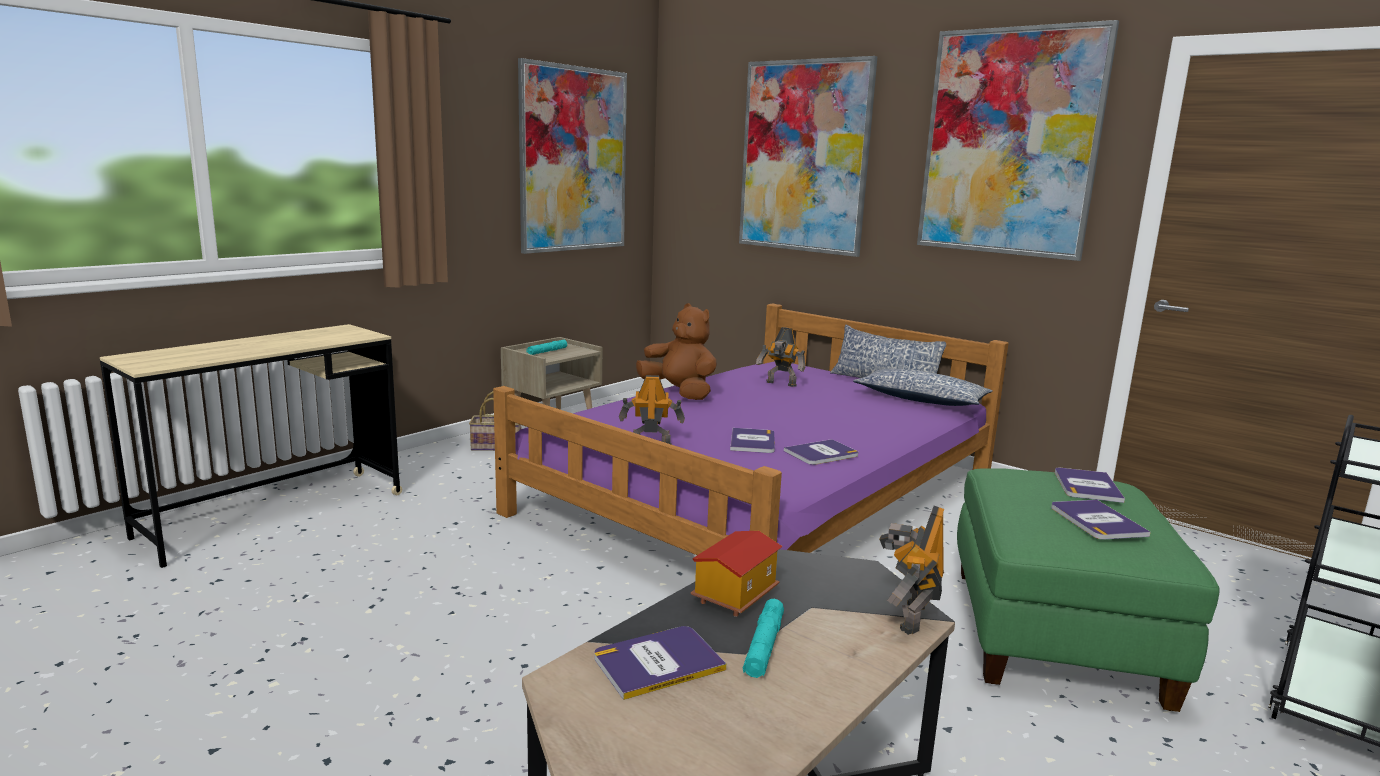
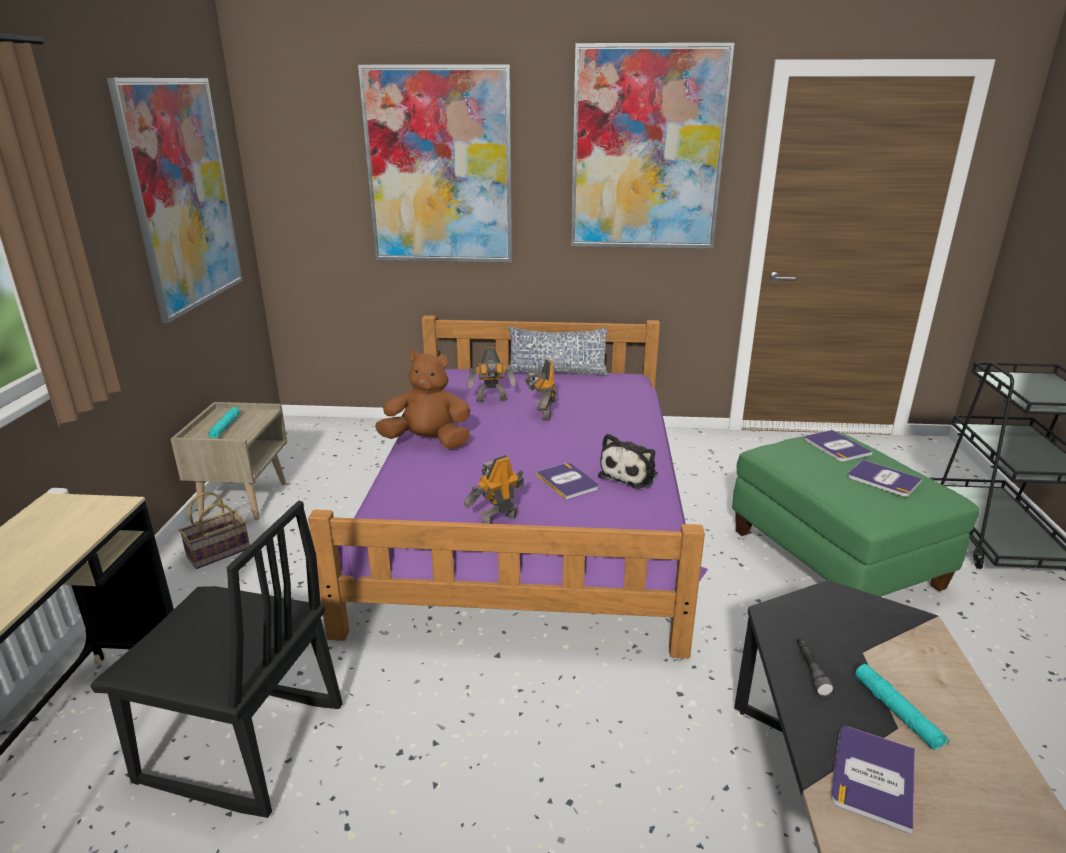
camera: 35 degrees left, 10 degrees up
toy house [691,531,783,617] -> grey flashlight [797,638,834,696]
book [784,439,858,465] -> plush toy [598,434,658,489]
pillow [853,369,992,406] -> none
toy robot [879,506,944,635] -> toy robot moved to [525,360,557,421]
none -> black chair [90,501,343,818]

